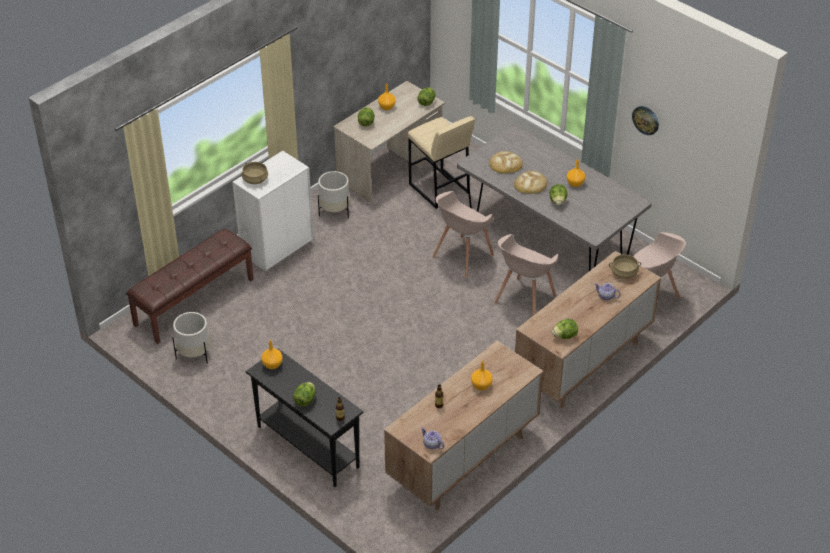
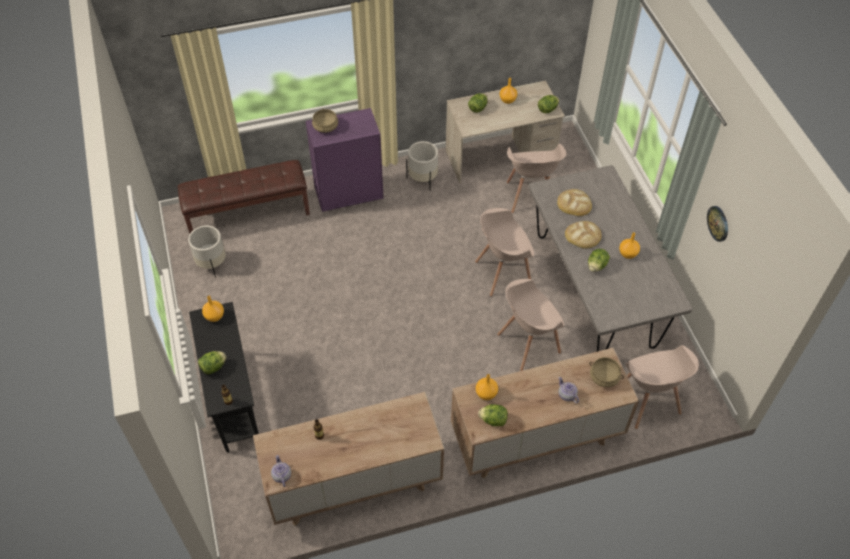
camera: 30 degrees right, 10 degrees up
white cabinet [232,151,314,271] -> purple cabinet [305,108,384,212]
beige stool [408,116,475,209] -> beige chair [507,144,567,213]
orange vase [471,361,493,390] -> orange vase moved to [476,374,498,400]

